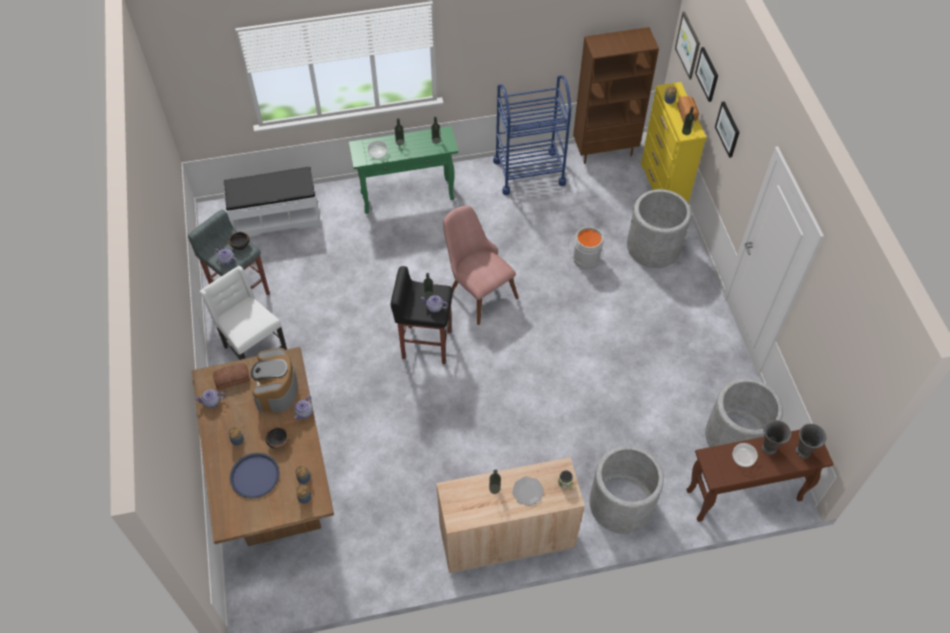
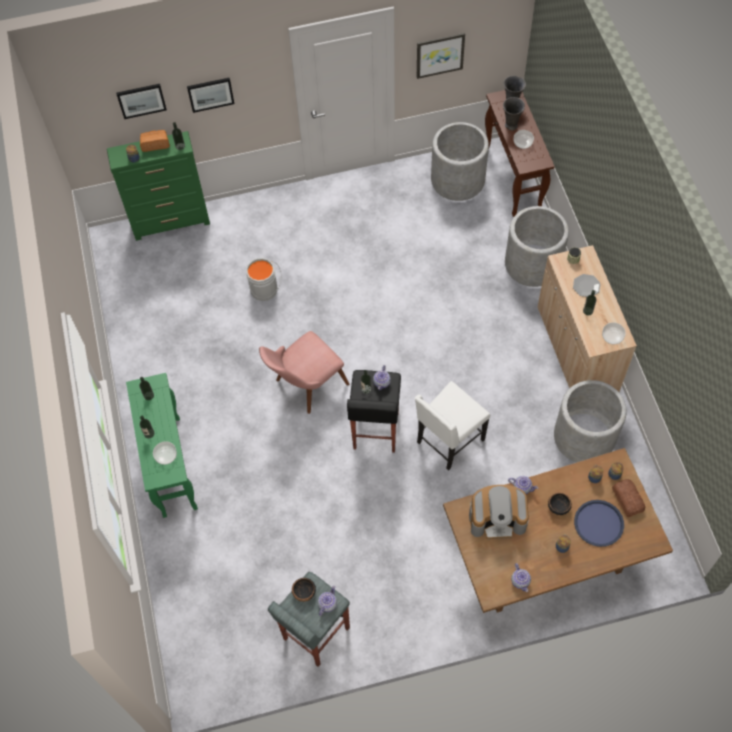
camera: 90 degrees left, 5 degrees up
white chair [200,266,287,360] -> white chair moved to [415,381,490,471]
bread [213,363,250,390] -> bread moved to [612,479,645,517]
white bench [223,167,321,237] -> none
blue cart [493,75,572,195] -> none
brown bookcase [573,27,659,164] -> none
grey planter [627,189,691,268] -> grey planter moved to [554,380,627,462]
yellow dresser [641,82,707,203] -> green dresser [107,131,210,241]
picture [675,11,700,79] -> picture moved to [417,33,465,79]
none -> bowl [602,322,626,344]

